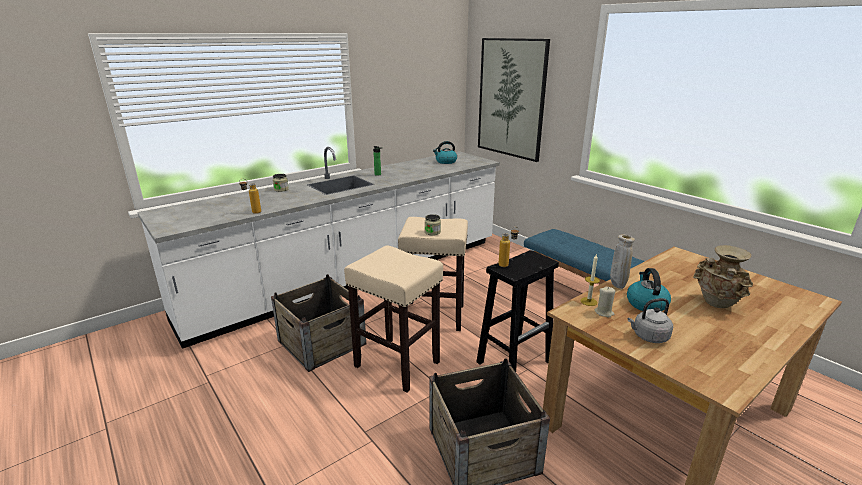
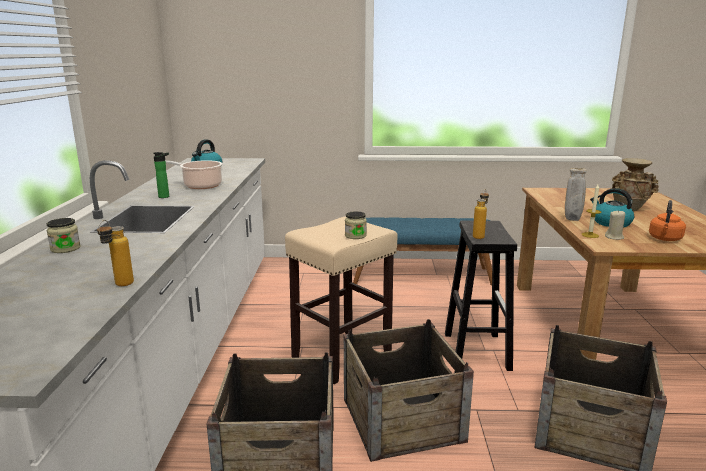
camera: 50 degrees left, 5 degrees down
beige stool [344,245,443,393] -> crate [344,319,474,462]
picture [478,38,550,162] -> none
grey kettle [628,298,673,343] -> orange kettle [649,200,686,241]
none -> cooking pot [165,160,222,189]

